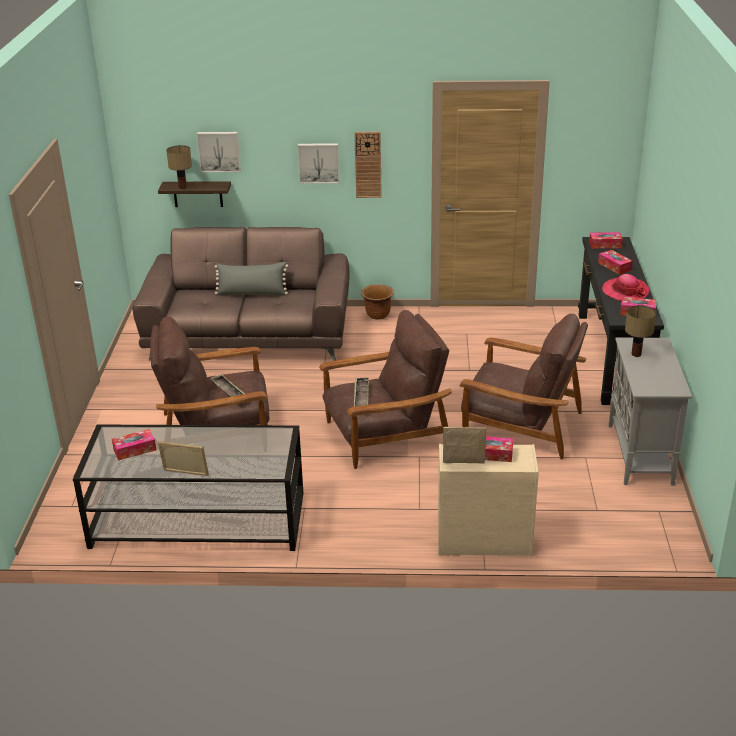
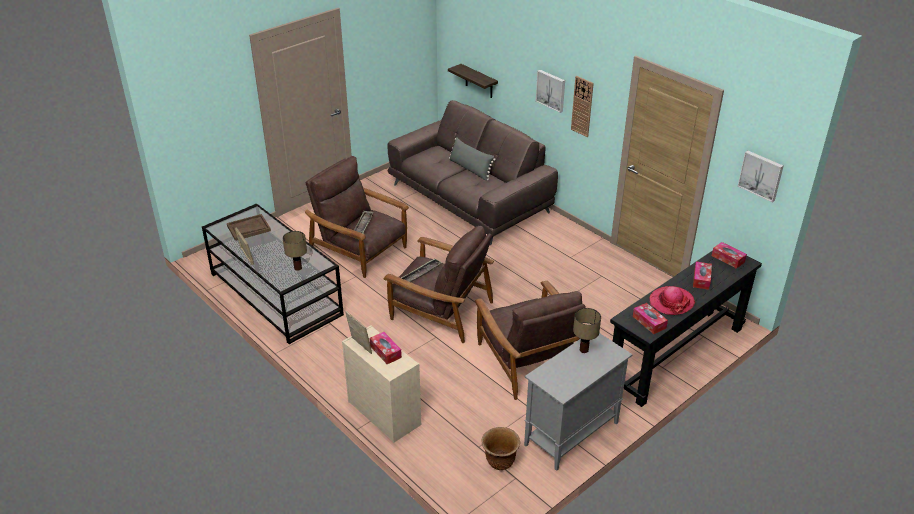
camera: 45 degrees right, 5 degrees up
tissue box [112,429,156,460] -> brown tray [227,214,271,241]
table lamp [166,145,192,189] -> table lamp moved to [283,231,307,271]
picture [197,132,241,172] -> picture moved to [738,151,784,202]
brown planter [361,284,394,320] -> brown planter moved to [482,427,520,470]

